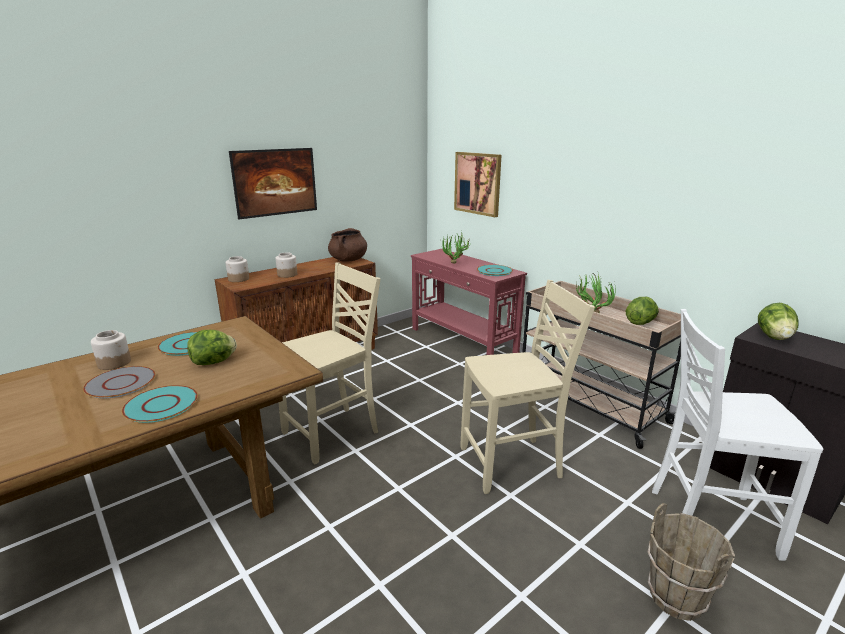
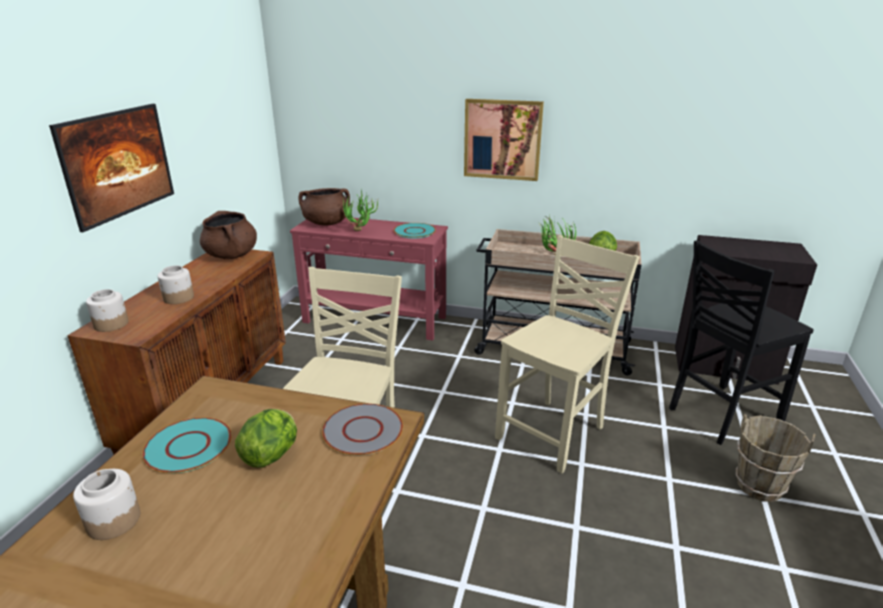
camera: 35 degrees left, 5 degrees up
grey plate [83,366,155,398] -> grey plate moved to [322,403,403,455]
turquoise plate [122,385,198,423] -> none
picture [454,152,502,217] -> picture moved to [464,99,544,181]
white chair [652,309,823,561] -> black chair [669,240,814,445]
lettuce [758,303,798,340] -> none
none -> brown cooking pot [298,188,350,225]

